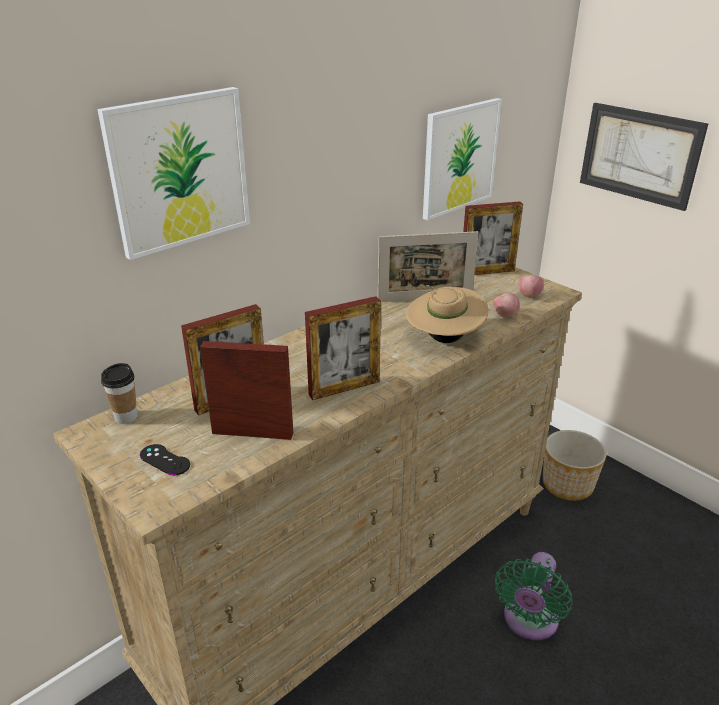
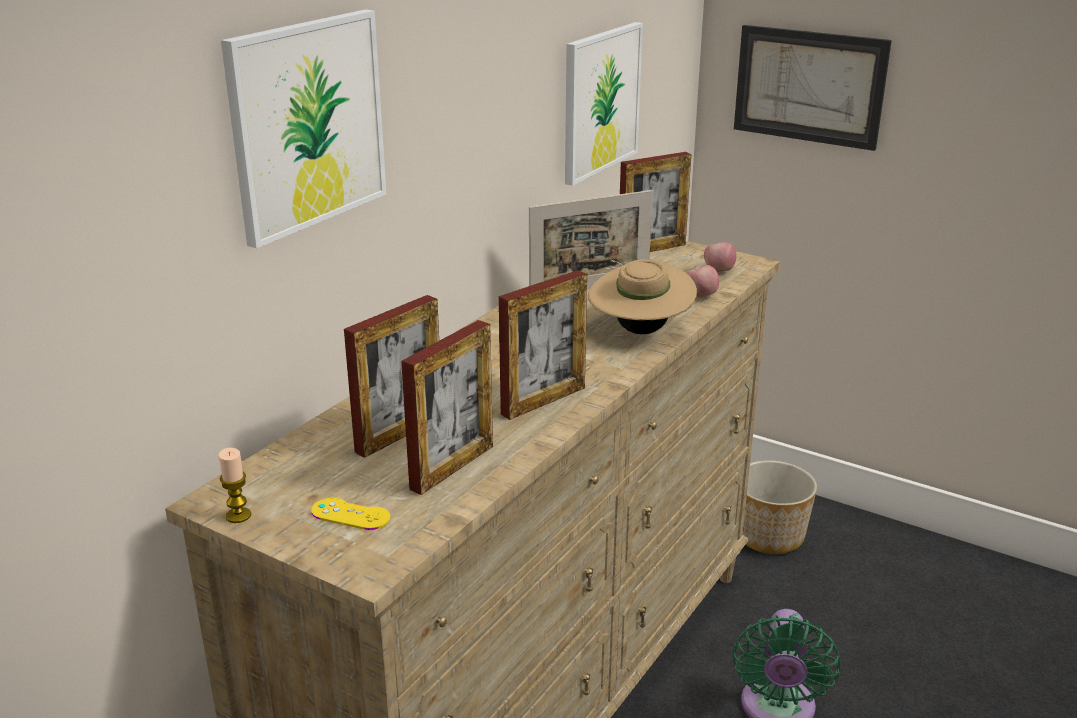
camera: 15 degrees left, 5 degrees down
cup [101,363,137,424] -> none
black game controller [140,444,190,475] -> yellow game controller [311,498,390,530]
picture frame [200,341,293,440] -> picture frame turned 135 degrees clockwise [401,320,493,495]
none -> candle [219,448,251,523]

